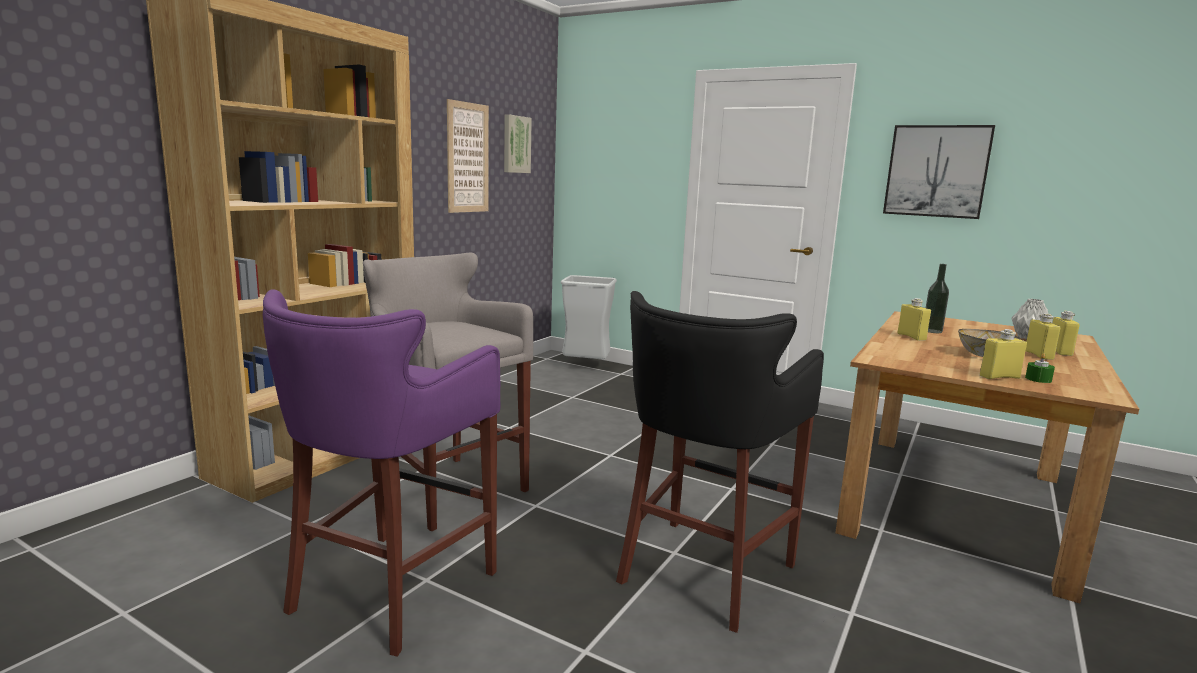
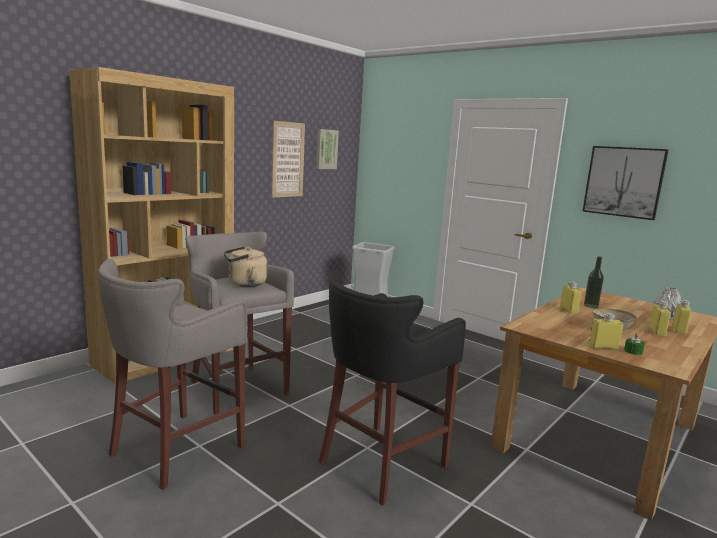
camera: 10 degrees right, 0 degrees up
purple stool [263,289,500,657] -> grey stool [98,259,247,490]
none -> beige kettle [224,246,267,287]

